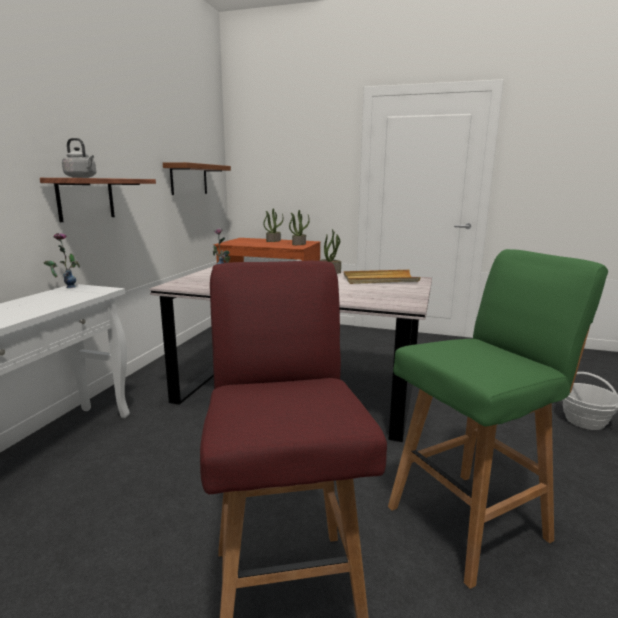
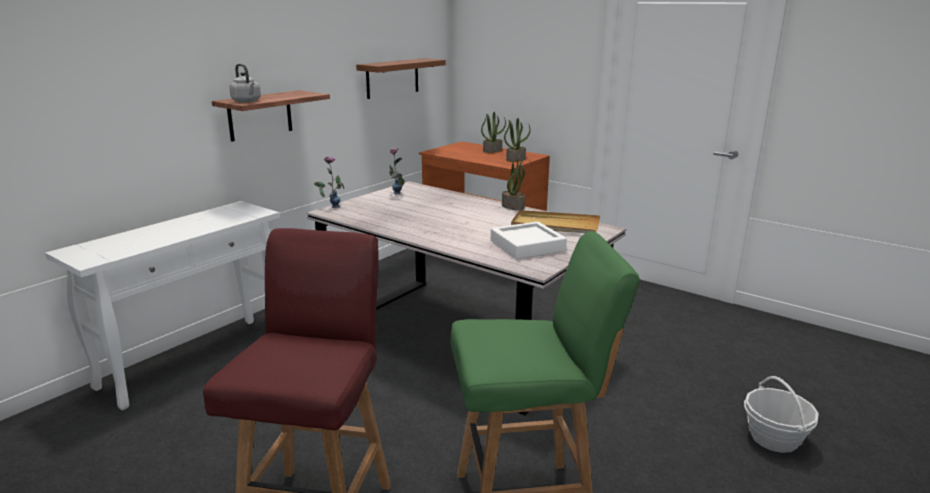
camera: 20 degrees right, 5 degrees up
vase [43,233,80,288] -> vase moved to [314,157,344,208]
none -> white tray [491,221,567,259]

